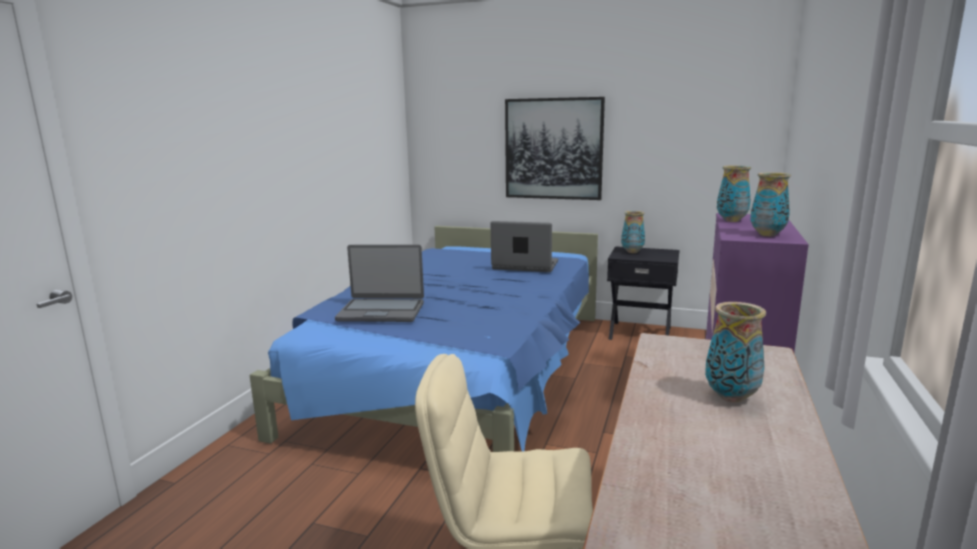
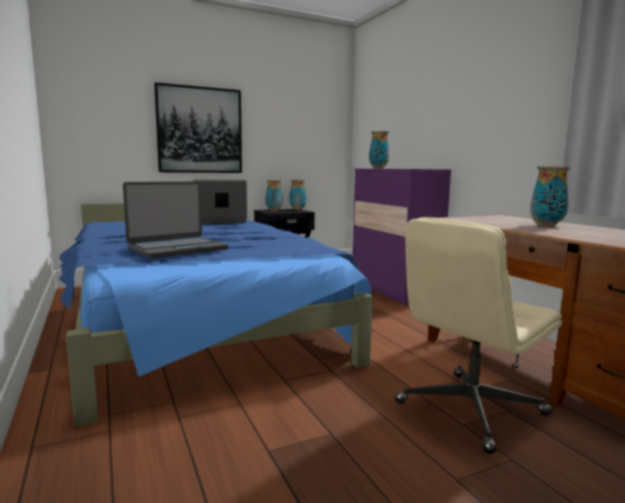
camera: 45 degrees left, 5 degrees down
vase [750,172,791,236] -> vase moved to [289,180,306,210]

